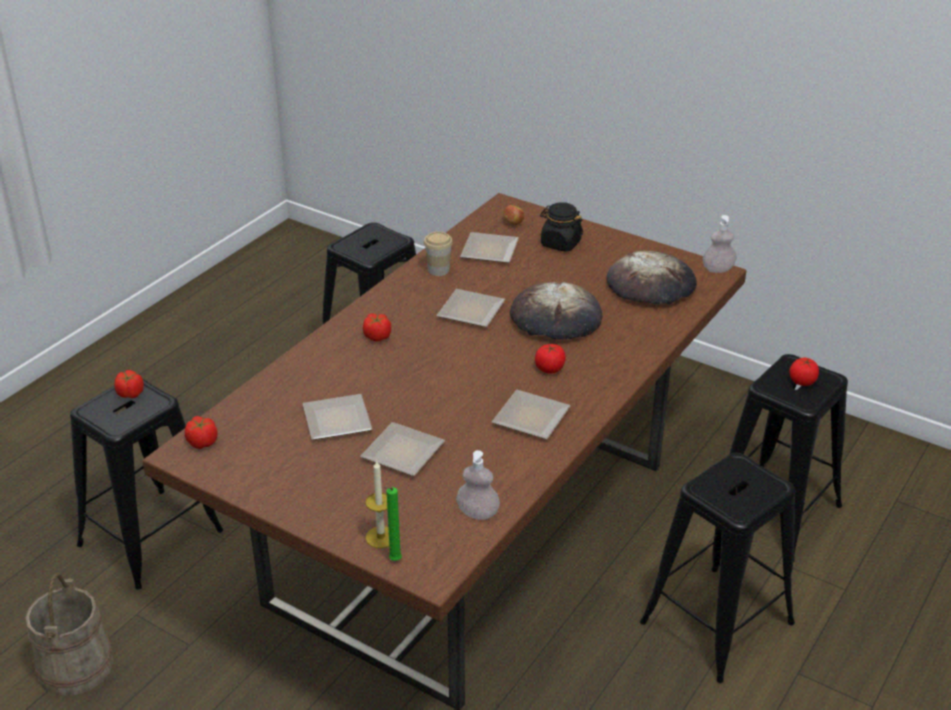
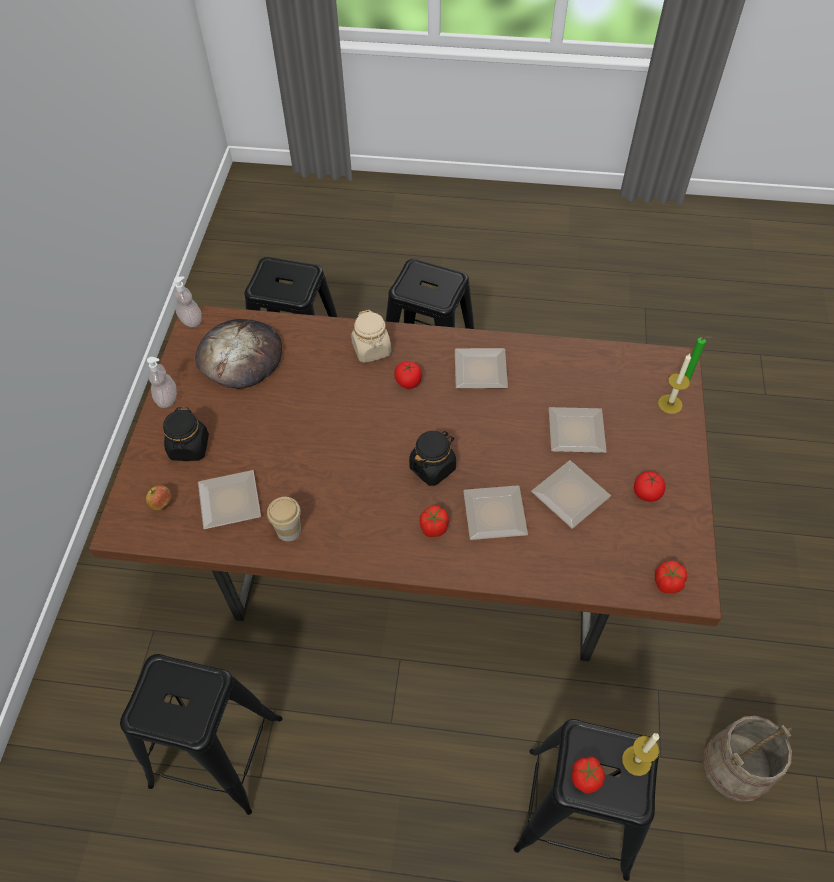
camera: 115 degrees left, 20 degrees up
plate [436,289,505,327] -> plate moved to [463,485,528,540]
soap dispenser [456,450,500,520] -> soap dispenser moved to [147,357,177,408]
bread [510,282,602,340] -> none
tomato [789,358,819,386] -> tomato moved to [634,472,665,502]
none -> beige jar [351,310,391,363]
none -> black jar [409,431,456,486]
none -> candle [622,733,659,776]

